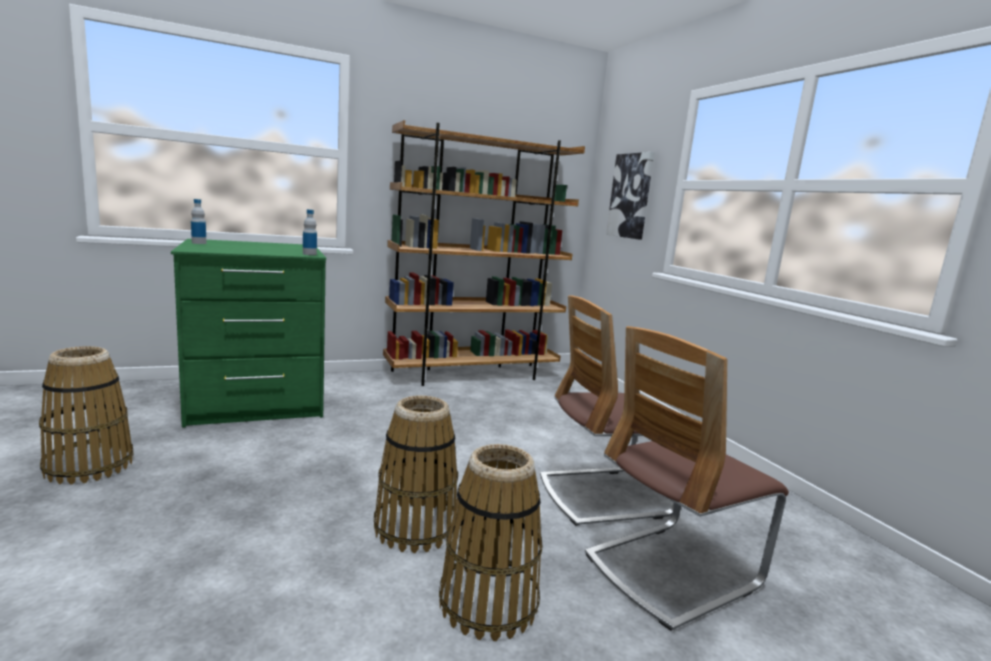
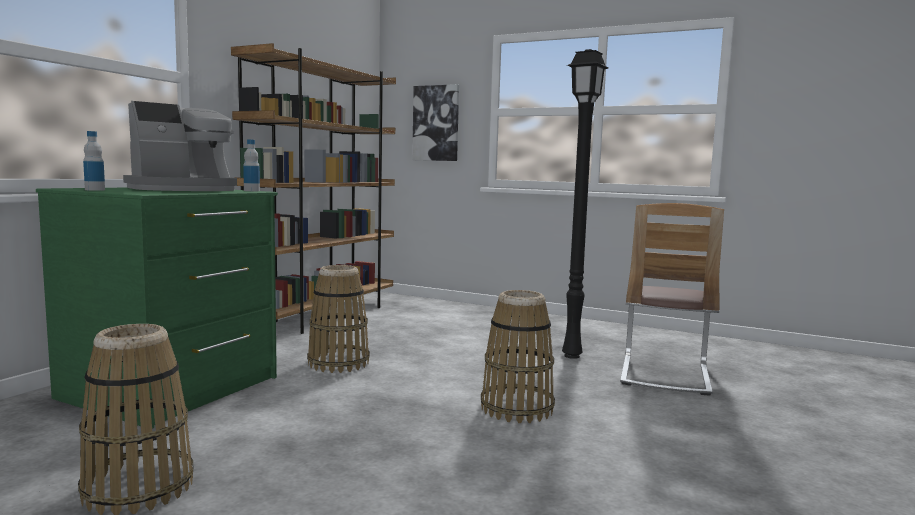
camera: 40 degrees left, 5 degrees down
basket [439,444,542,641] -> basket moved to [307,265,370,373]
chair [540,296,674,526] -> black floor lamp [562,49,608,359]
none -> coffee machine [123,101,237,191]

